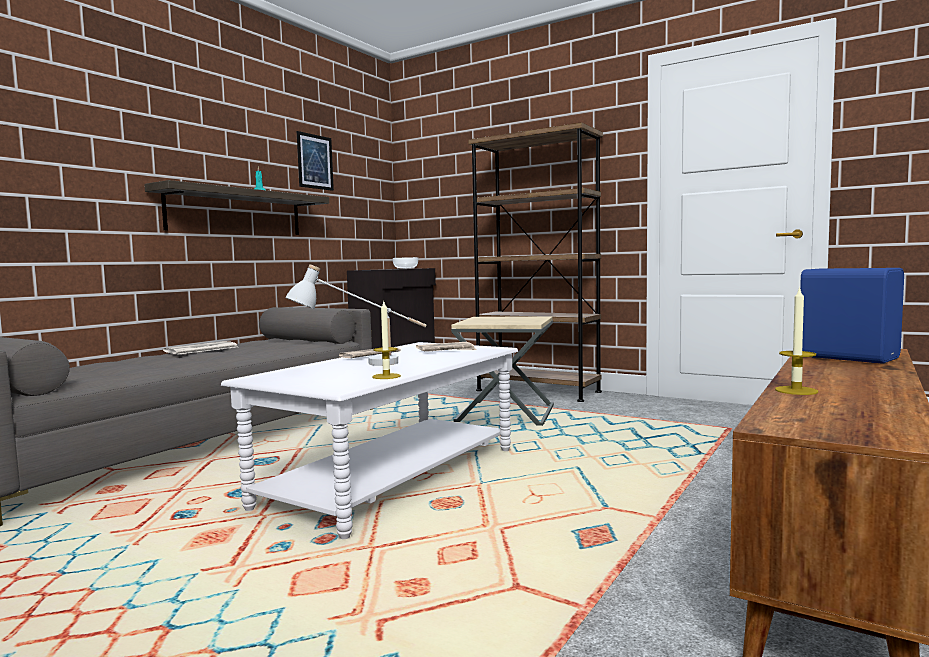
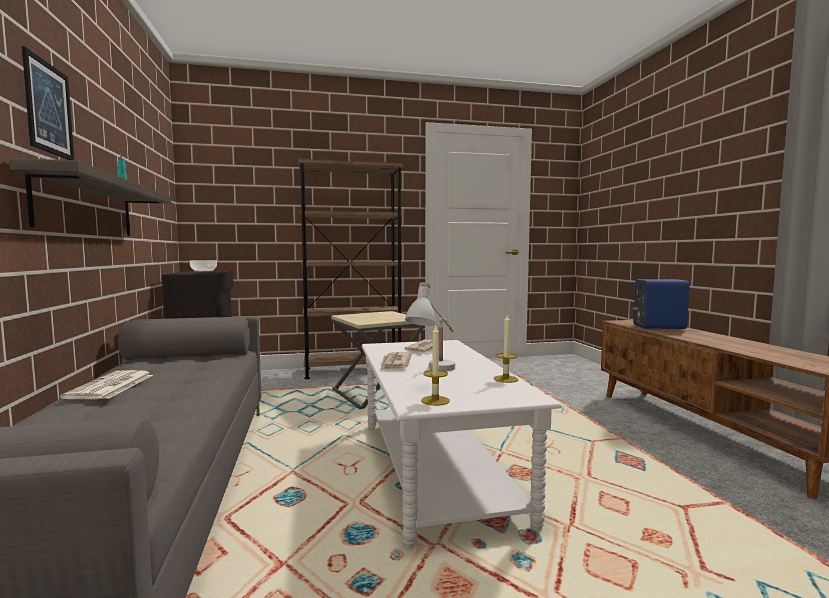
camera: 45 degrees left, 0 degrees up
picture [297,131,334,191] -> picture moved to [22,46,74,160]
candle [775,286,818,395] -> candle moved to [421,326,450,406]

